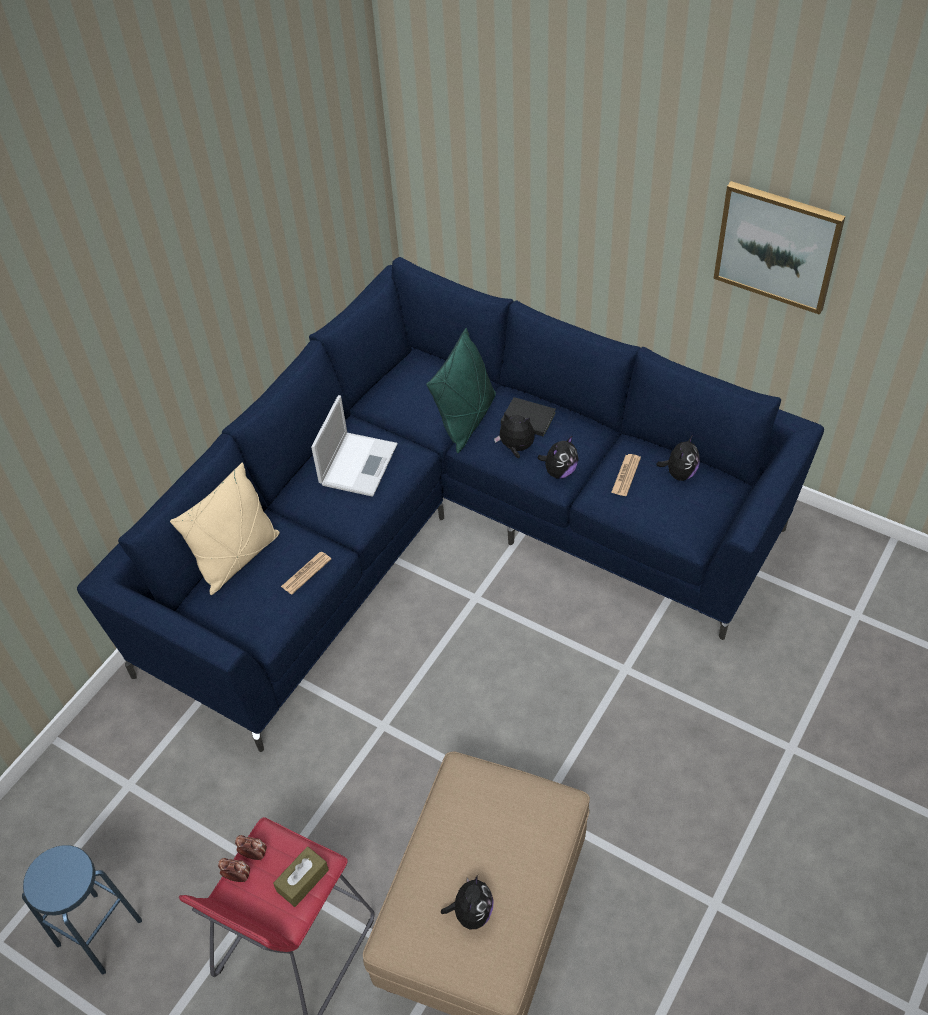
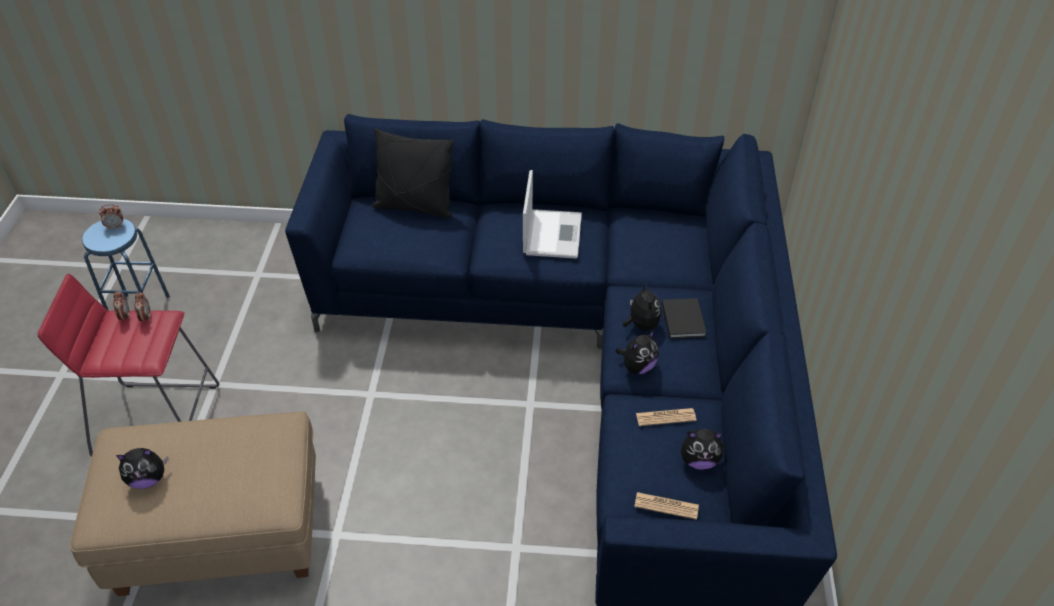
camera: 60 degrees right, 5 degrees down
beige pillow [170,463,280,595] -> black pillow [372,128,455,218]
brown tissue box [273,846,329,907] -> none
newspaper [281,552,331,594] -> newspaper moved to [634,492,699,520]
laptop [311,395,398,497] -> laptop turned 75 degrees counterclockwise [523,170,582,259]
green pillow [426,328,496,453] -> none
plush toy [538,435,579,479] -> plush toy turned 60 degrees counterclockwise [615,330,659,374]
picture [713,181,845,315] -> none
none -> alarm clock [99,204,123,230]

